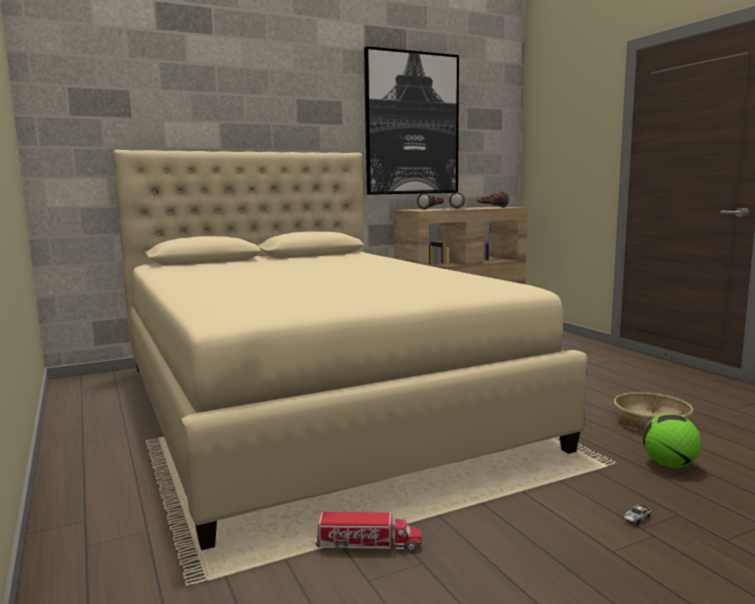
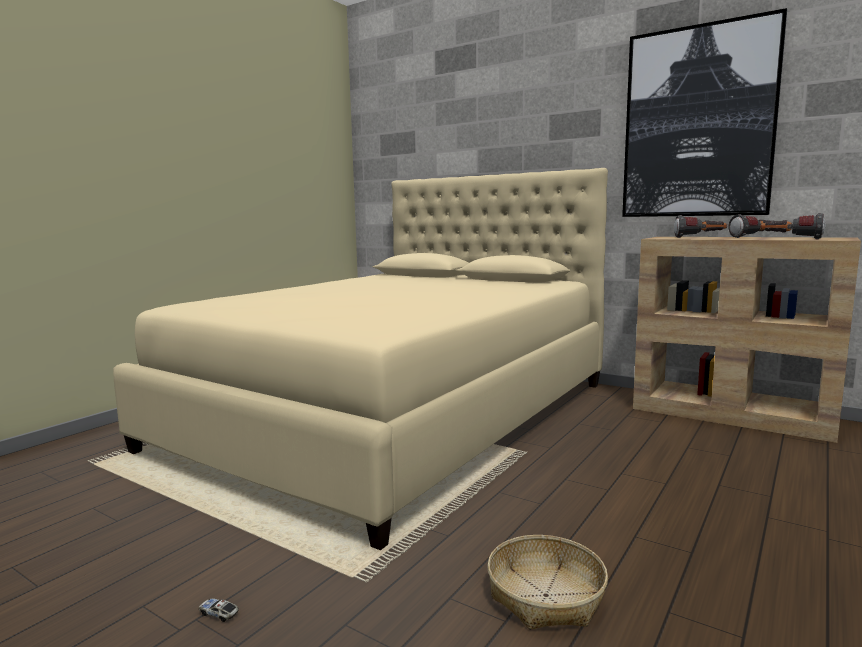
camera: 60 degrees right, 0 degrees up
toy truck [315,512,422,551] -> none
football [643,414,701,468] -> none

